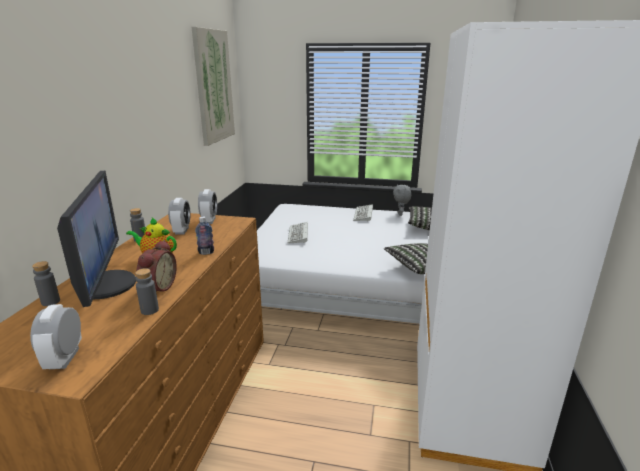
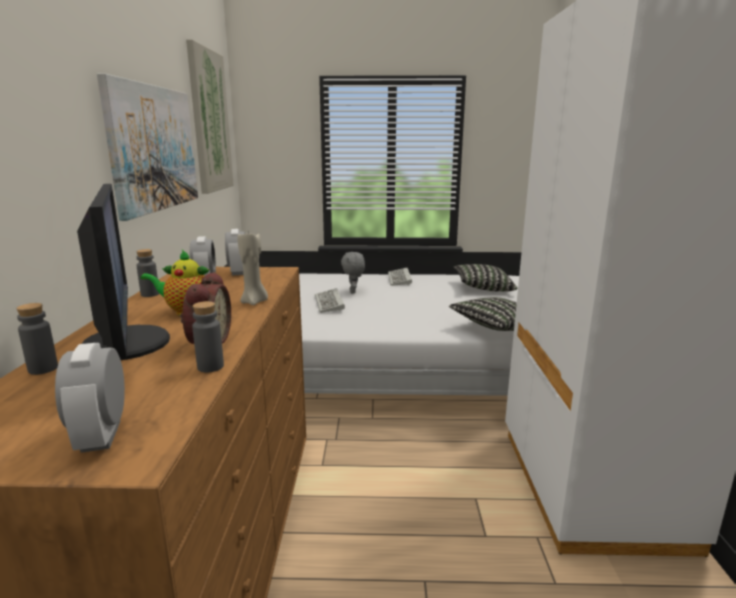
camera: 10 degrees left, 5 degrees down
bottle [195,216,214,255] -> beige candle [237,230,268,305]
grey plush toy [393,184,411,216] -> grey plush toy moved to [341,252,365,293]
none -> picture [97,73,198,221]

